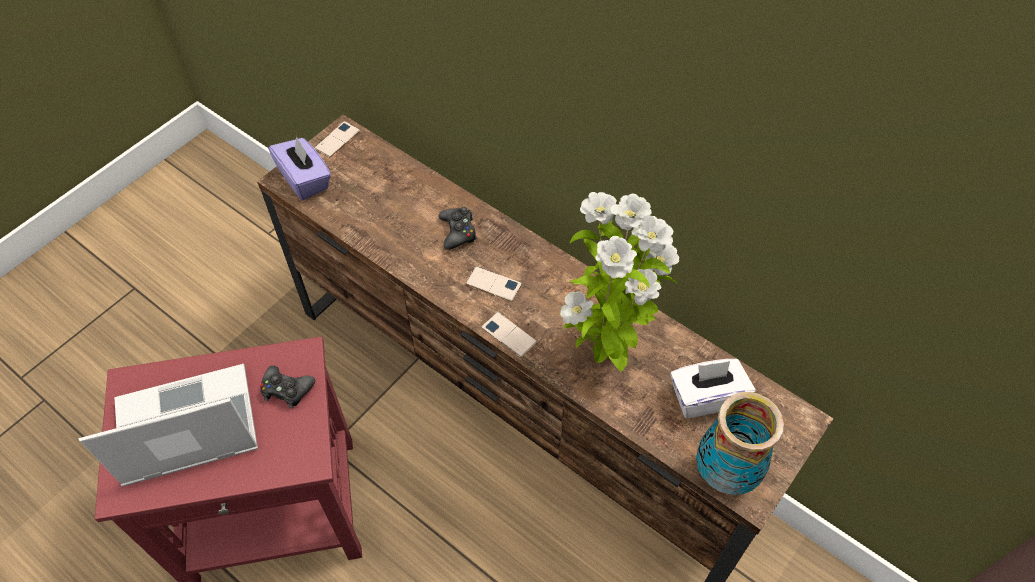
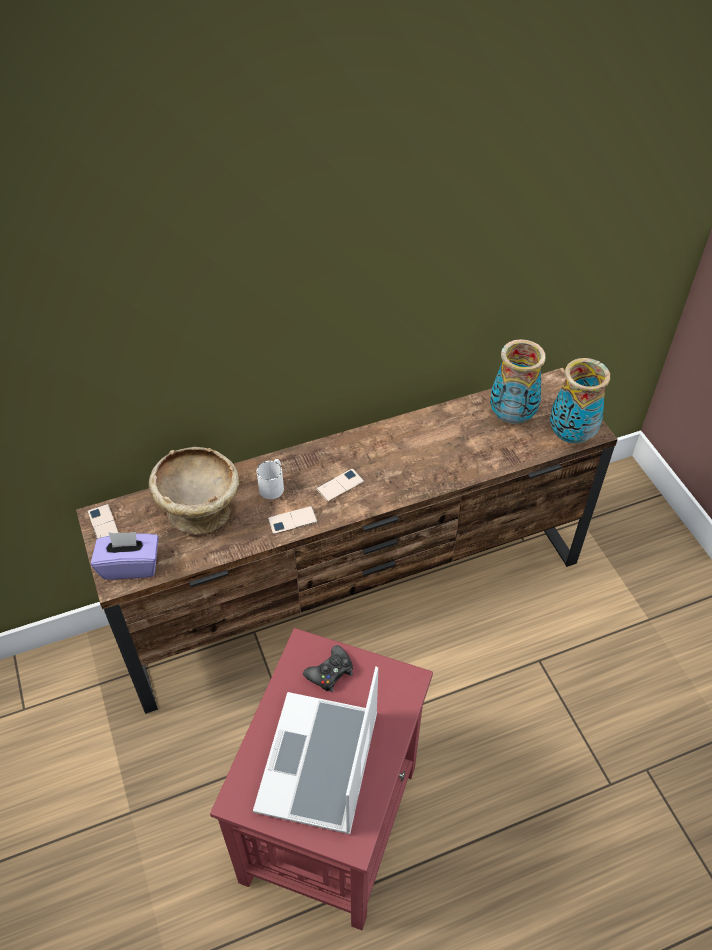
camera: 60 degrees left, 5 degrees down
black game controller [439,207,477,250] -> white mug [257,459,284,499]
phone [481,312,537,358] -> phone moved to [268,506,318,534]
potted plant [560,192,679,372] -> none
white tissue box [670,359,756,418] -> vase [490,339,546,424]
none -> beige bowl [149,447,239,535]

